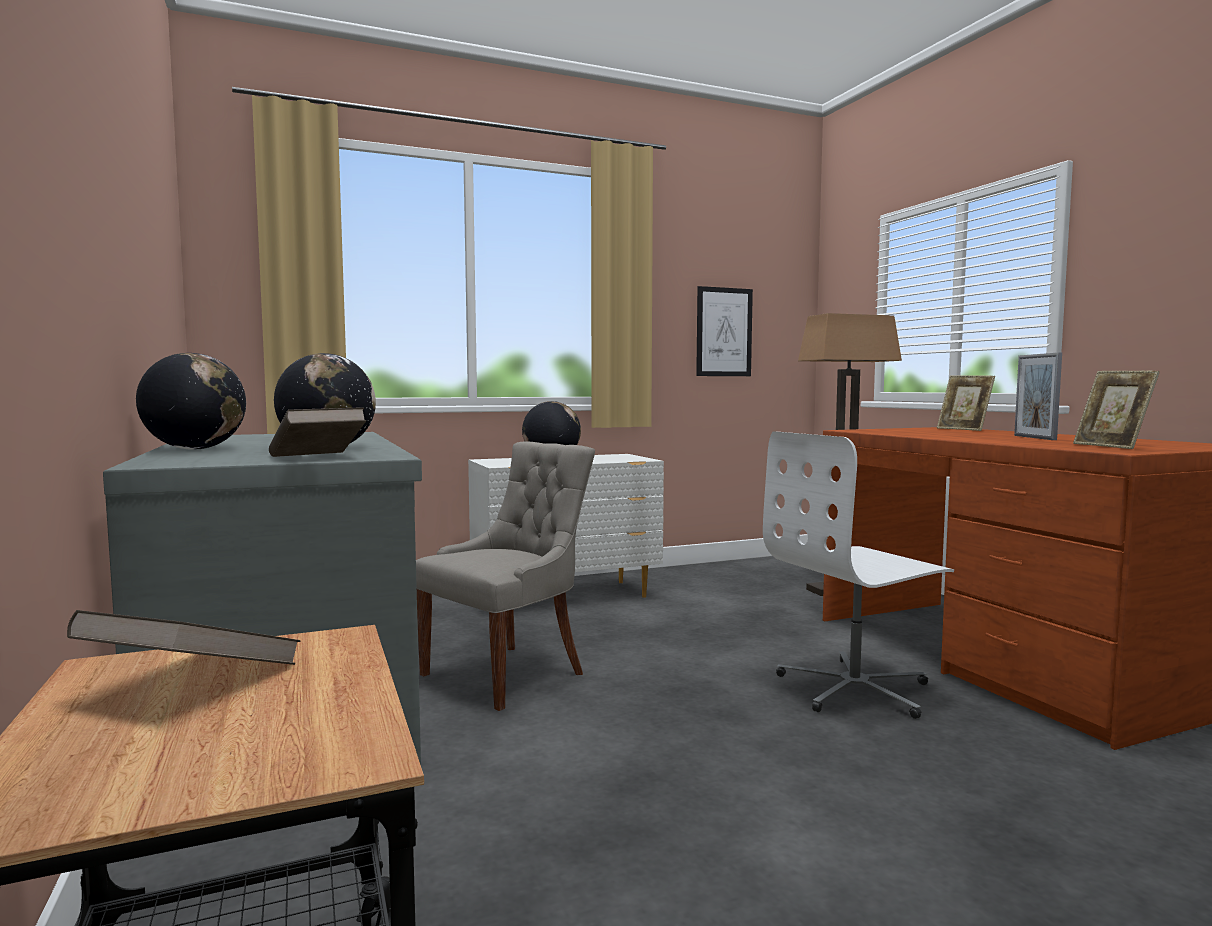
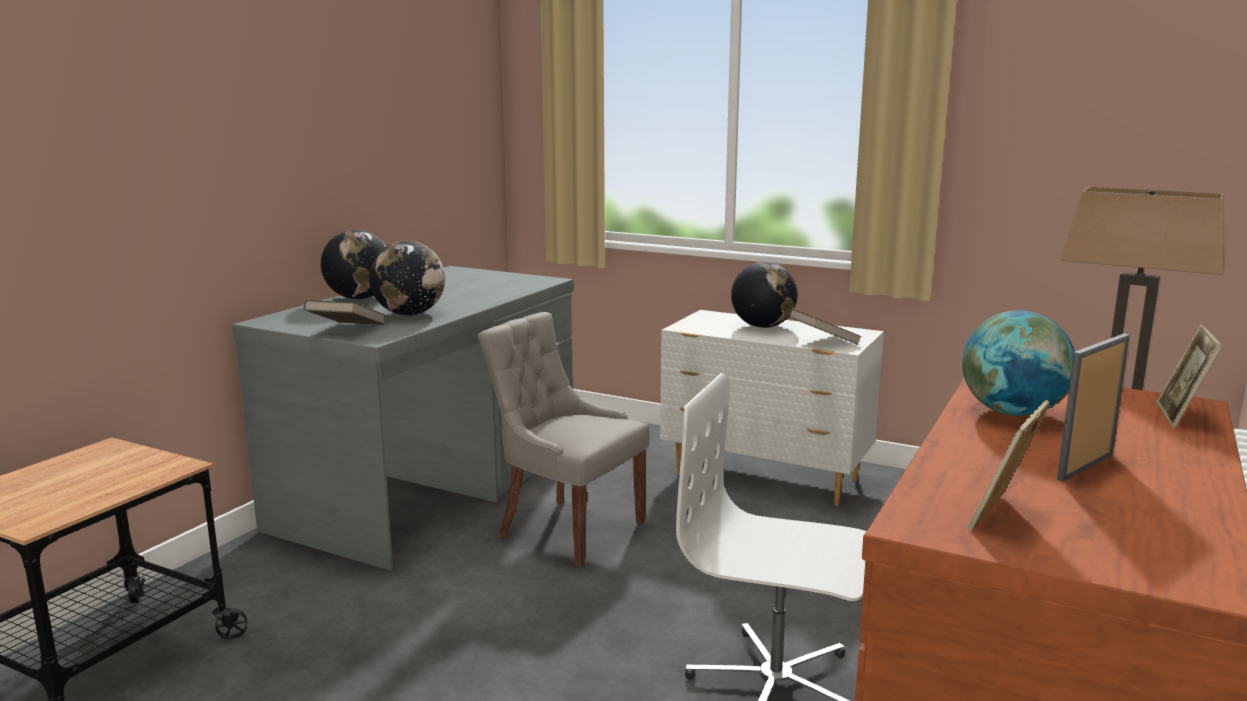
camera: 50 degrees right, 10 degrees up
brown book [67,610,301,665] -> brown book moved to [789,309,862,345]
grey chair [416,441,595,711] -> grey chair turned 150 degrees counterclockwise [478,312,650,567]
picture [696,286,753,376] -> none
none -> globe [962,310,1075,416]

